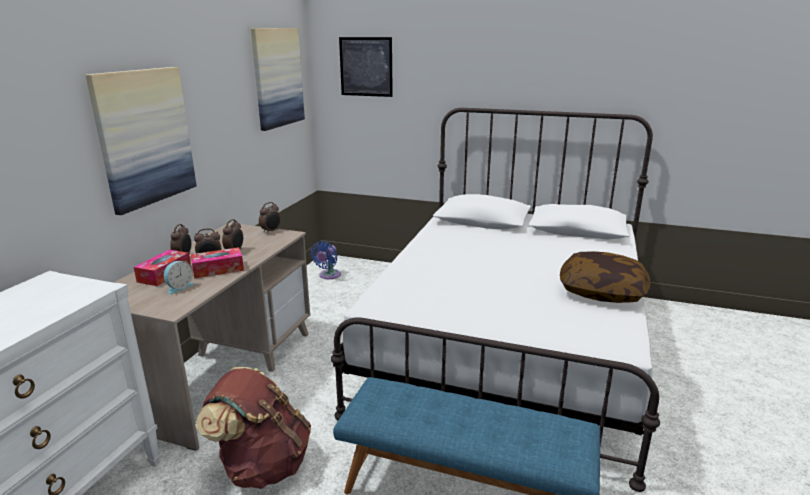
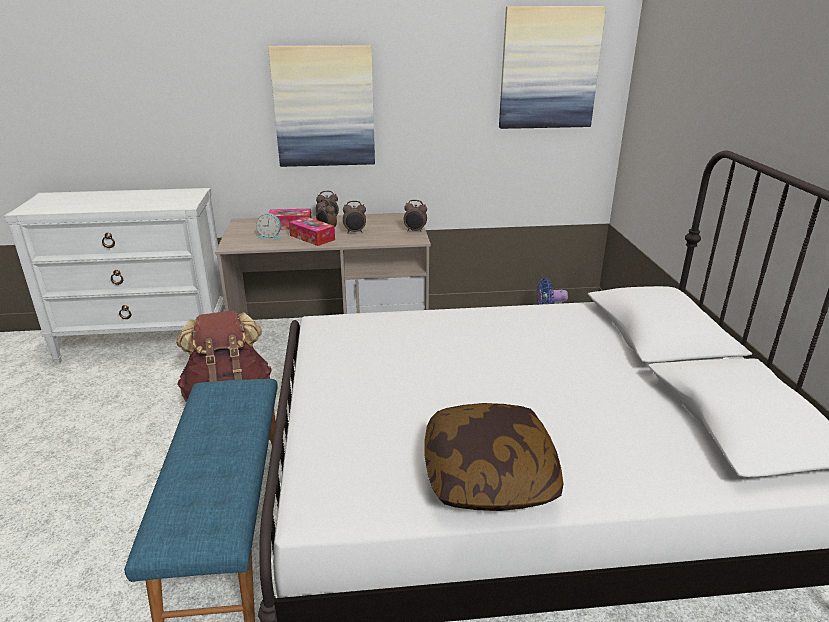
camera: 65 degrees right, 5 degrees up
picture [339,37,393,97] -> none

